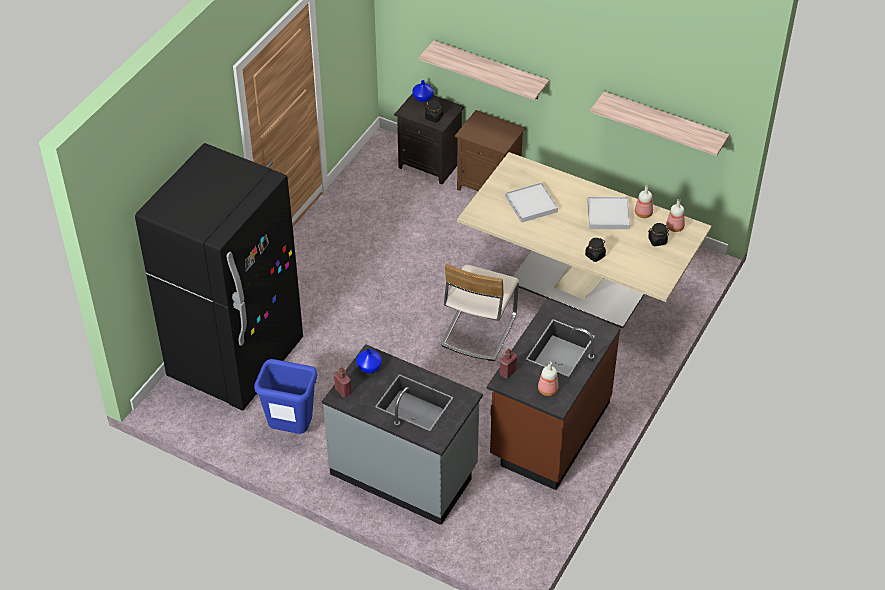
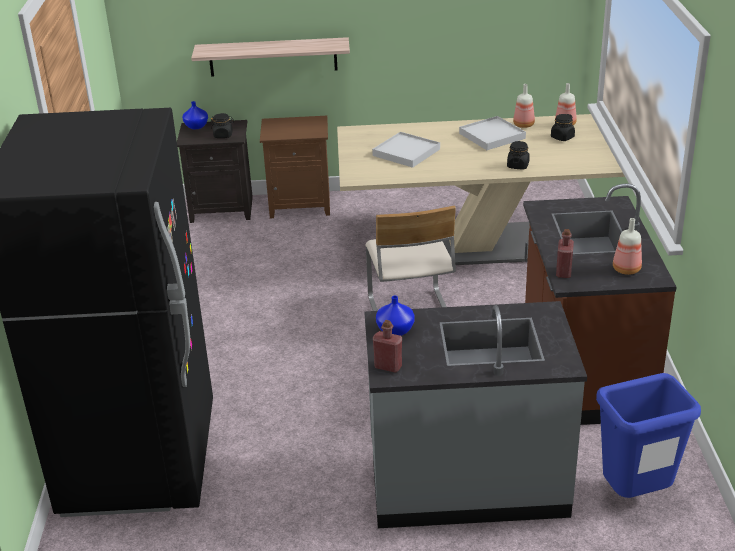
camera: 30 degrees left, 15 degrees down
blue trash can [254,359,317,434] -> blue trash can moved to [596,373,701,498]
shelf [590,91,730,156] -> none

